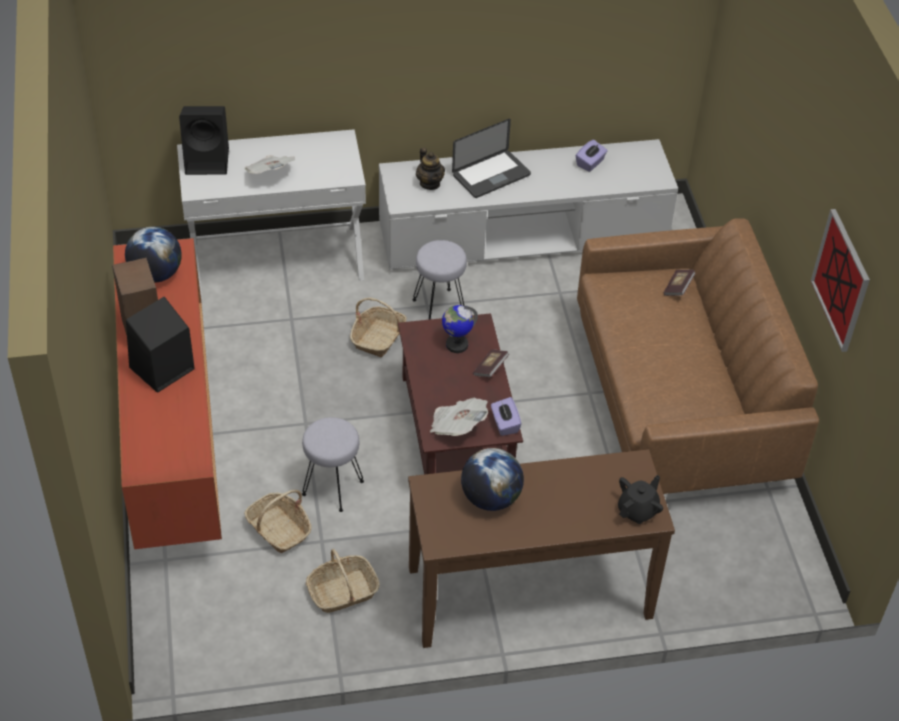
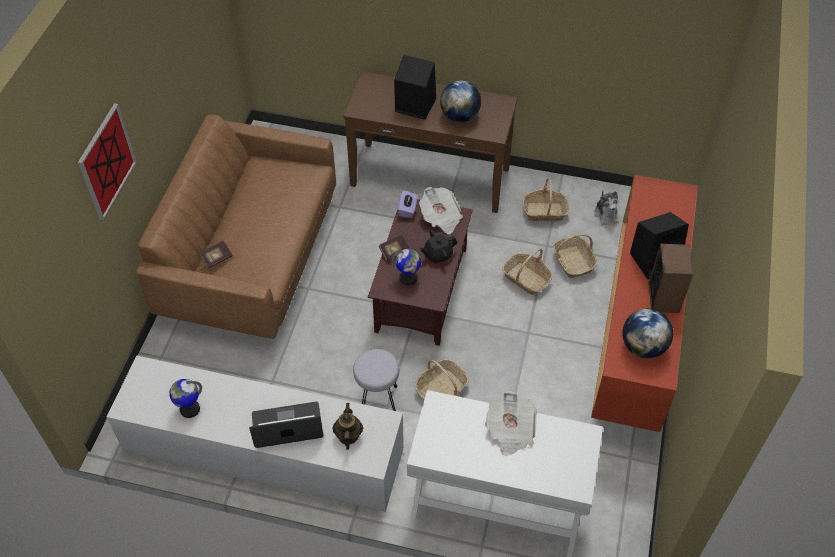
camera: 155 degrees left, 5 degrees up
black speaker [179,106,229,175] -> black speaker moved to [394,55,436,120]
grey stool [302,417,364,512] -> basket [502,248,552,295]
purple tissue box [576,140,608,172] -> globe [169,379,202,418]
black teapot [618,475,663,524] -> black teapot moved to [420,229,457,264]
picture [811,209,870,352] -> picture moved to [78,103,137,220]
none -> plush toy [594,190,619,225]

